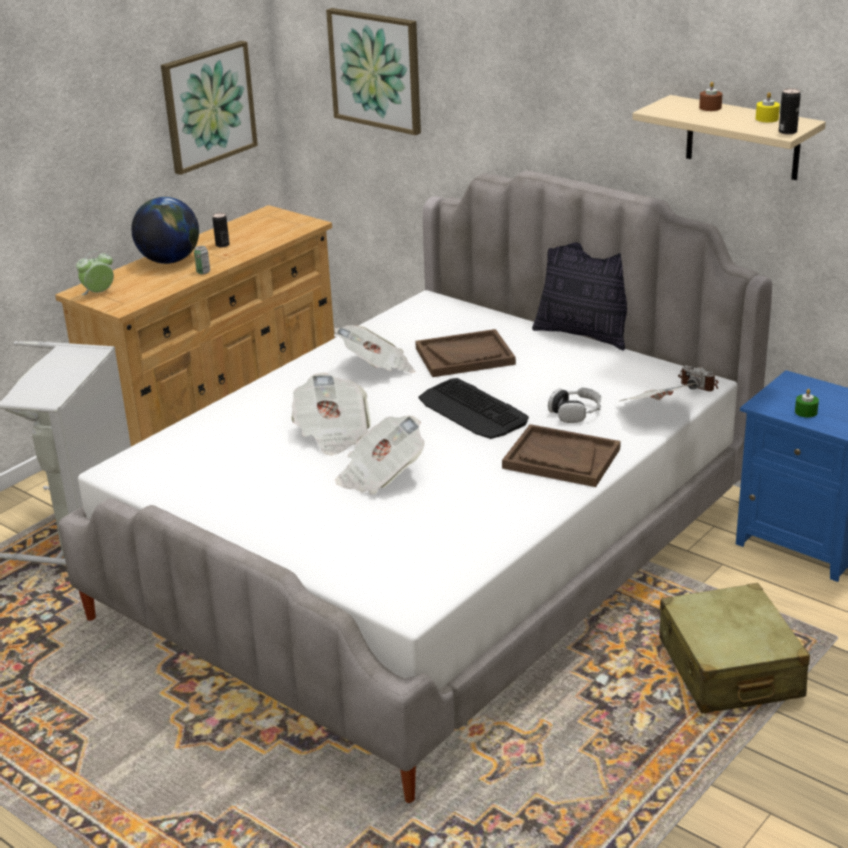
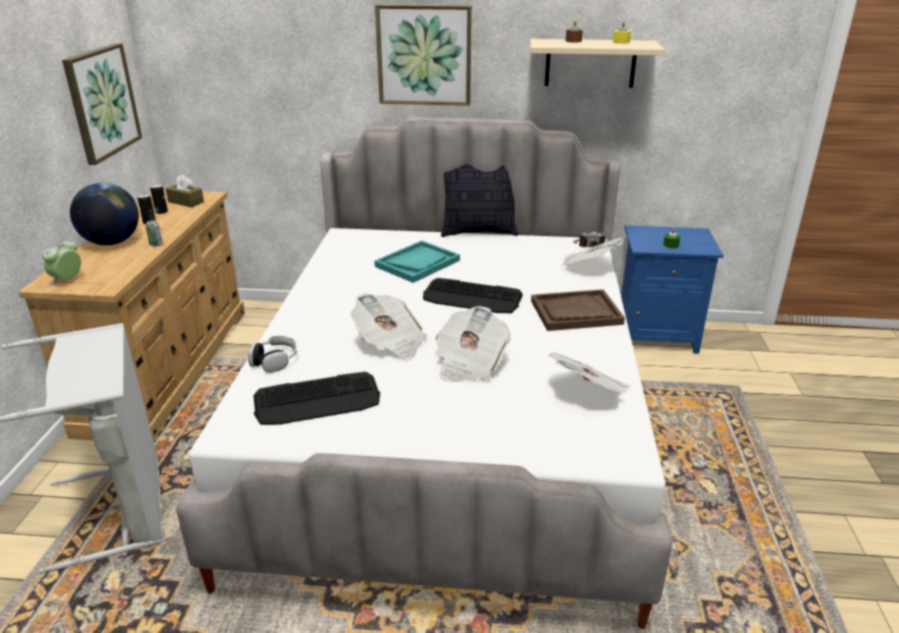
camera: 35 degrees left, 0 degrees up
picture [326,8,421,135] -> picture moved to [375,4,472,106]
newspaper [334,325,416,372] -> newspaper moved to [549,352,629,393]
brown tray [415,329,516,377] -> turquoise tray [374,240,460,283]
headphones [548,388,601,423] -> headphones moved to [248,336,297,373]
beige suitcase [659,583,810,714] -> none
can [779,88,801,135] -> can moved to [150,184,168,214]
none -> brown tissue box [165,175,204,208]
none -> keyboard [253,372,380,425]

